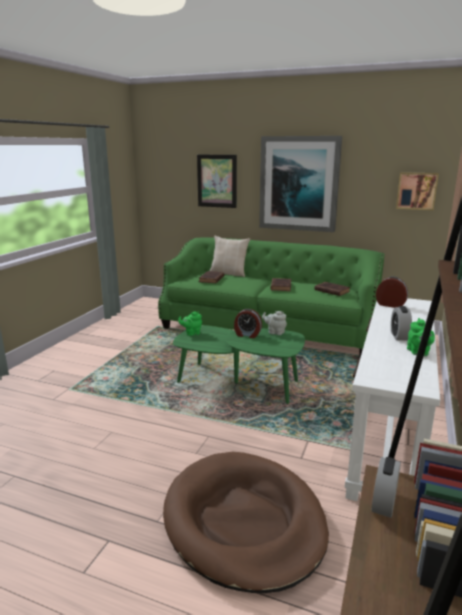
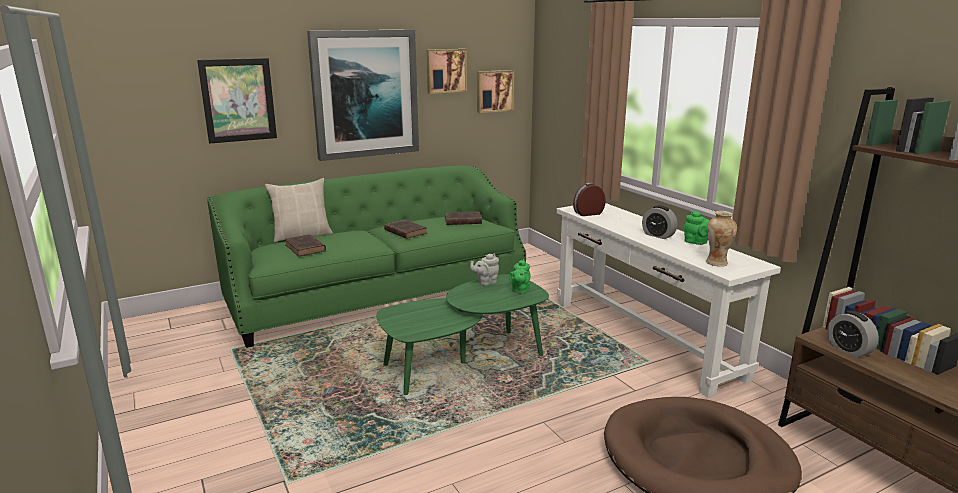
camera: 50 degrees left, 0 degrees up
green teapot [178,311,202,336] -> green teapot moved to [509,259,531,294]
alarm clock [234,309,262,338] -> none
none -> picture [427,49,467,94]
none -> vase [706,211,737,267]

